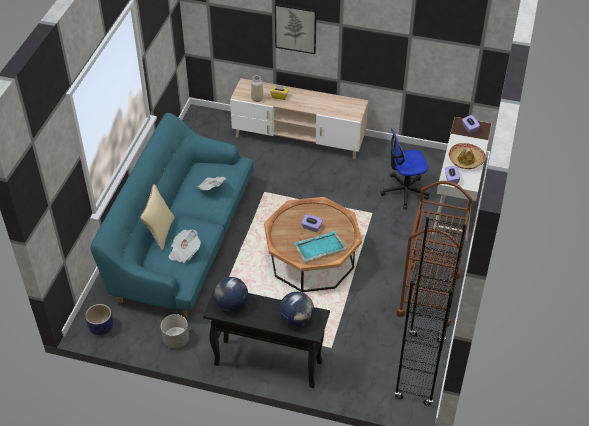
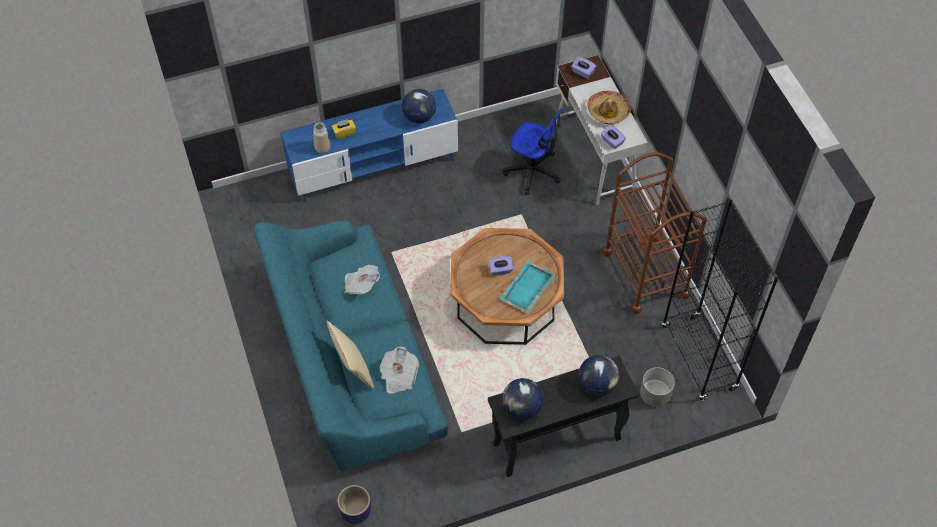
camera: 35 degrees left, 10 degrees up
grey planter [161,314,189,348] -> grey planter moved to [640,367,675,407]
beige tv stand [230,78,368,159] -> blue tv stand [281,88,458,203]
picture [275,3,317,54] -> none
office chair [380,129,429,209] -> office chair turned 105 degrees counterclockwise [503,108,563,195]
none -> globe [402,89,436,123]

